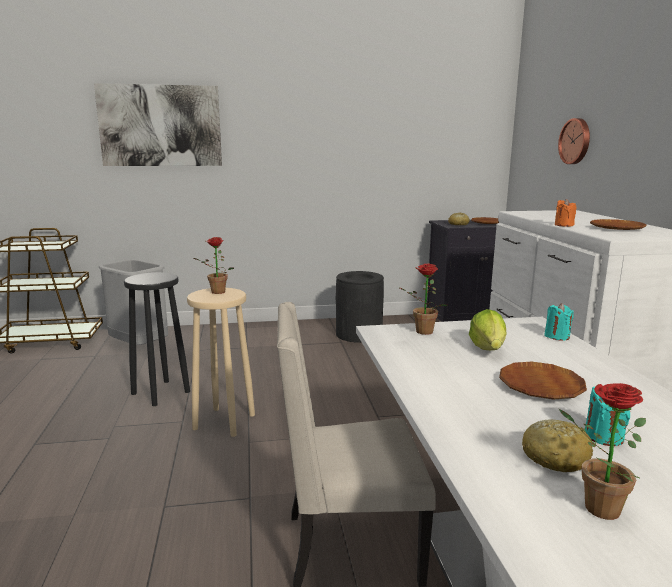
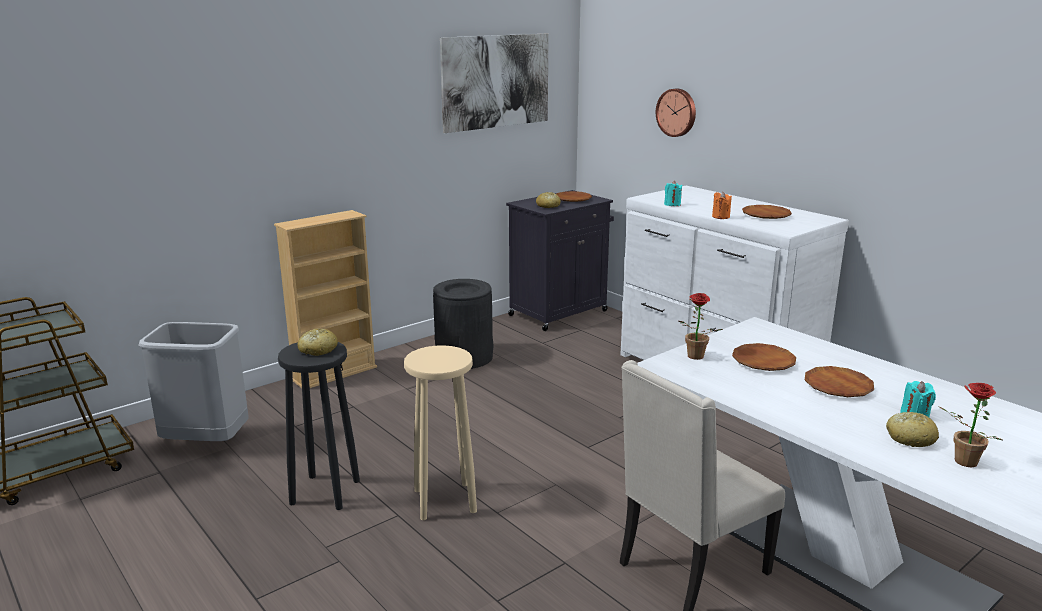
camera: 30 degrees left, 5 degrees up
picture [94,83,222,166] -> picture moved to [440,34,549,133]
potted plant [194,237,234,294] -> none
lettuce [469,309,507,350] -> brown plate [732,343,796,371]
turquoise candle [544,303,574,341] -> turquoise candle moved to [664,181,683,206]
none -> beige bookcase [274,210,377,388]
none -> bread [297,329,338,356]

